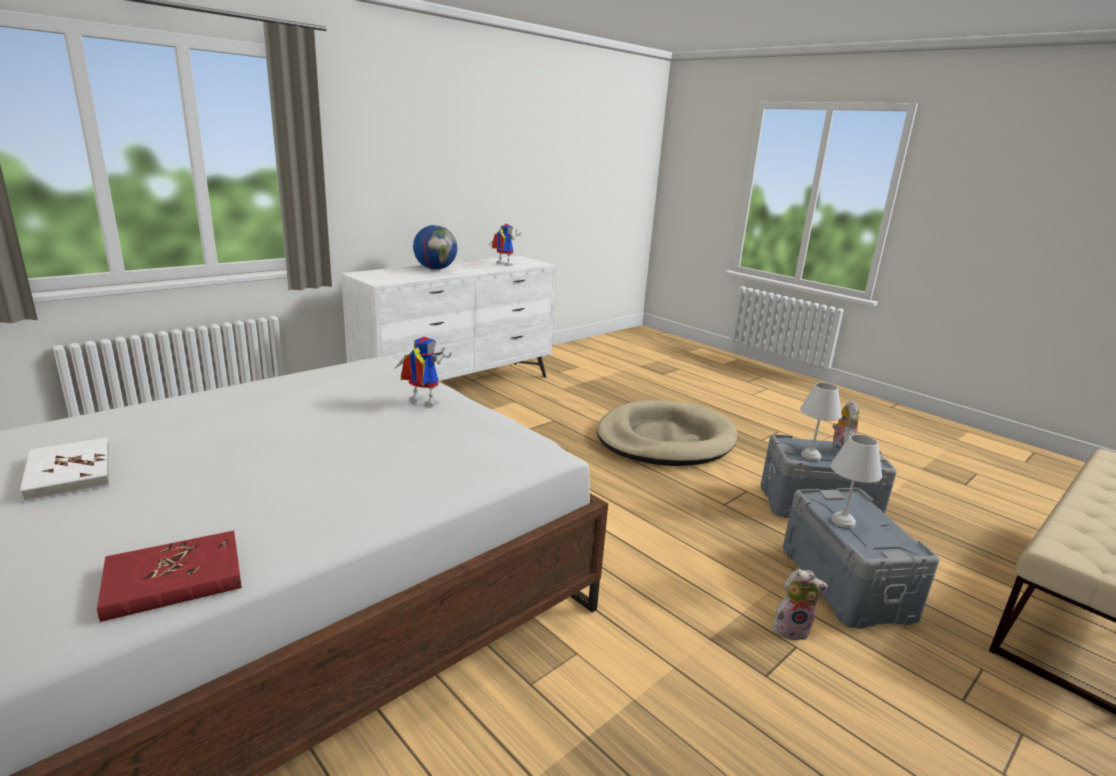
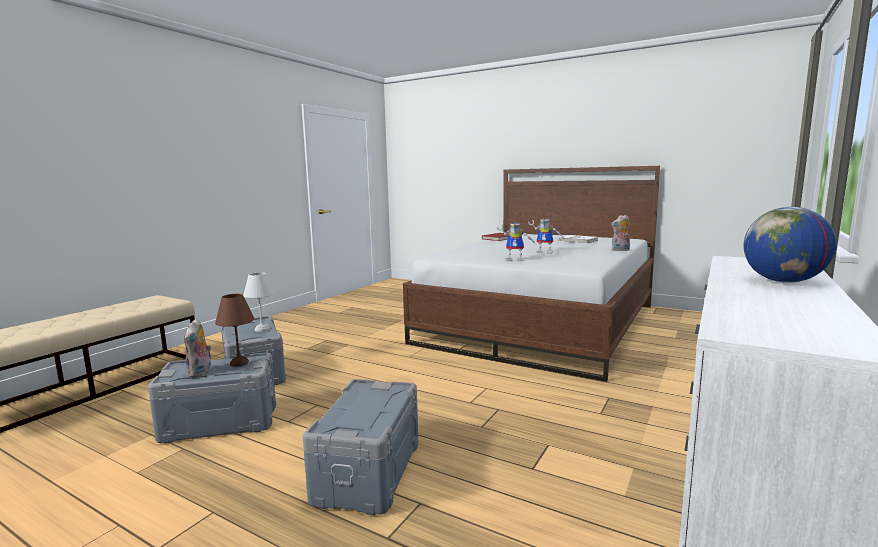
camera: 165 degrees right, 10 degrees down
toy robot [490,224,521,266] -> toy robot moved to [528,217,564,254]
beige dog bed [597,400,737,466] -> grey storage box [303,379,418,515]
plush toy [772,569,828,641] -> plush toy moved to [611,215,630,251]
white table lamp [800,383,842,461] -> brown table lamp [215,294,254,367]

